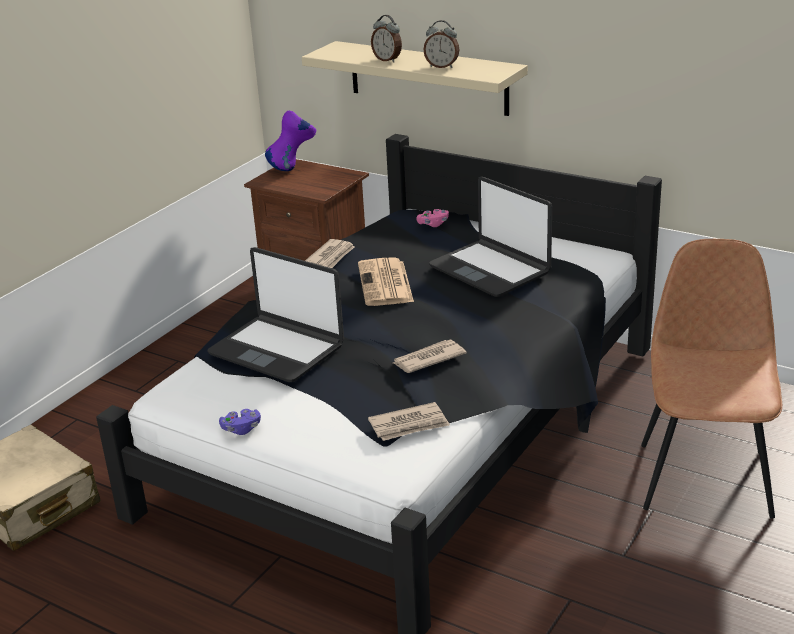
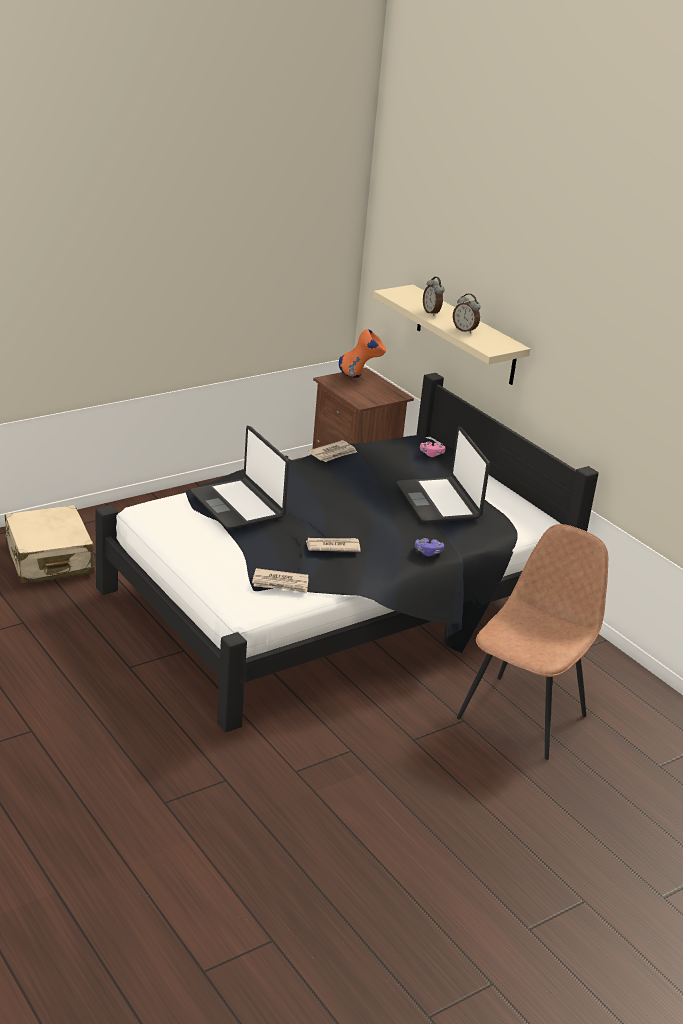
camera: 20 degrees right, 0 degrees up
purple game controller [219,409,261,435] -> purple game controller moved to [415,538,444,556]
purple vase [265,110,316,171] -> orange vase [339,329,386,378]
newspaper [358,257,414,306] -> none

